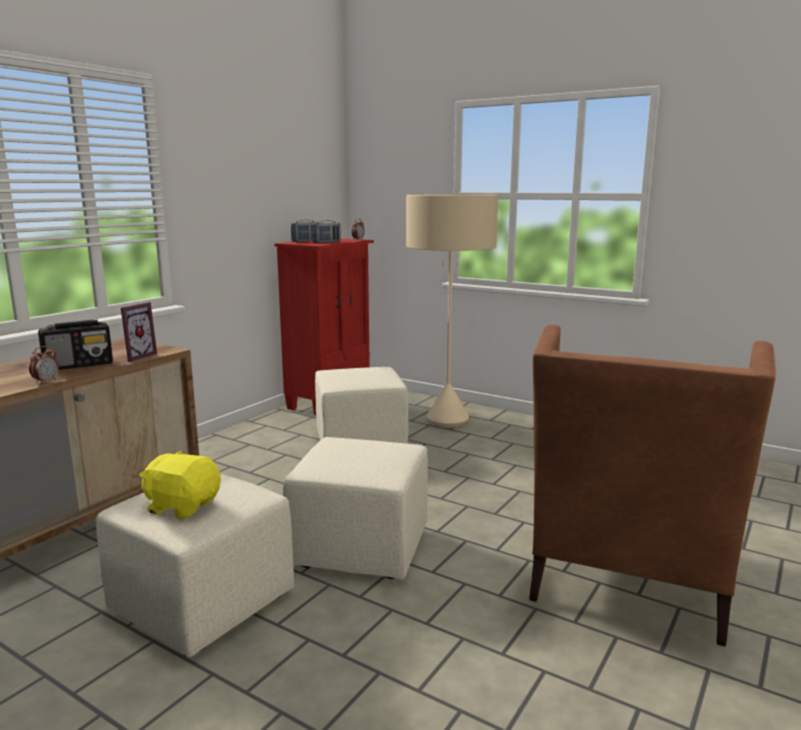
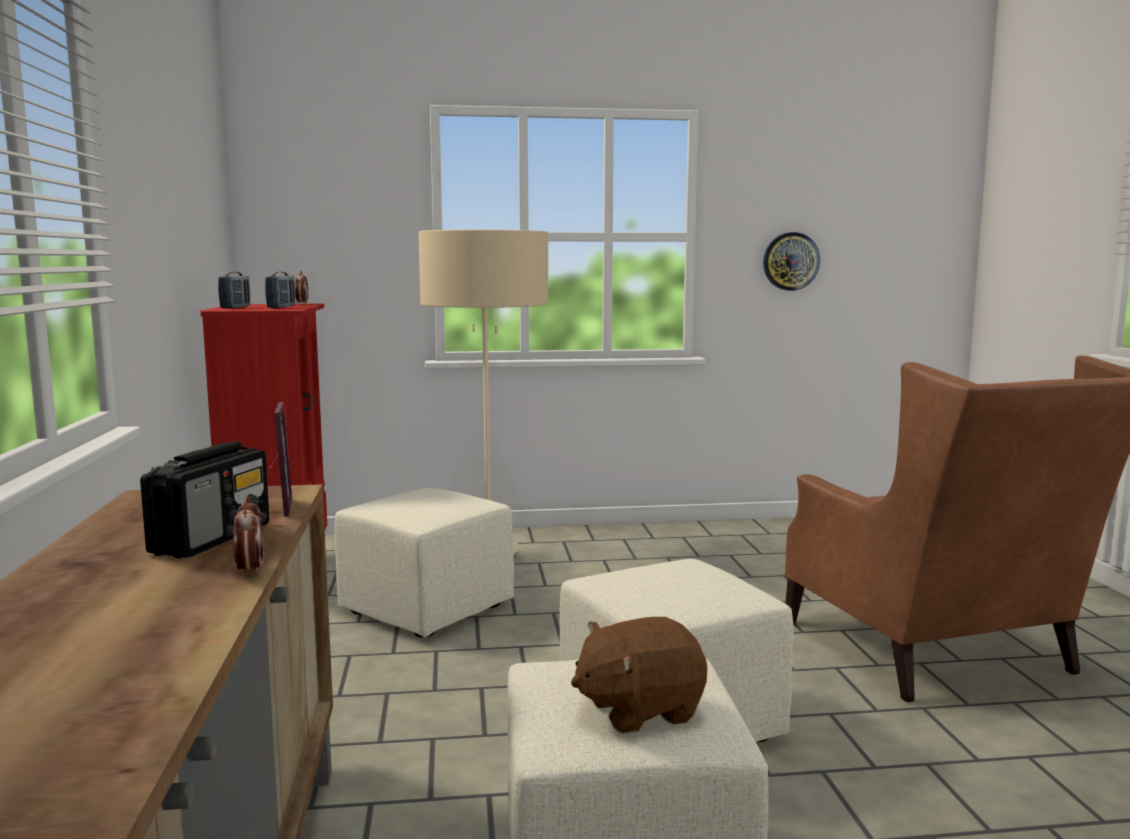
camera: 40 degrees left, 5 degrees down
yellow plush toy [139,450,221,520] -> brown plush toy [571,617,707,734]
none -> wall clock [763,232,820,291]

